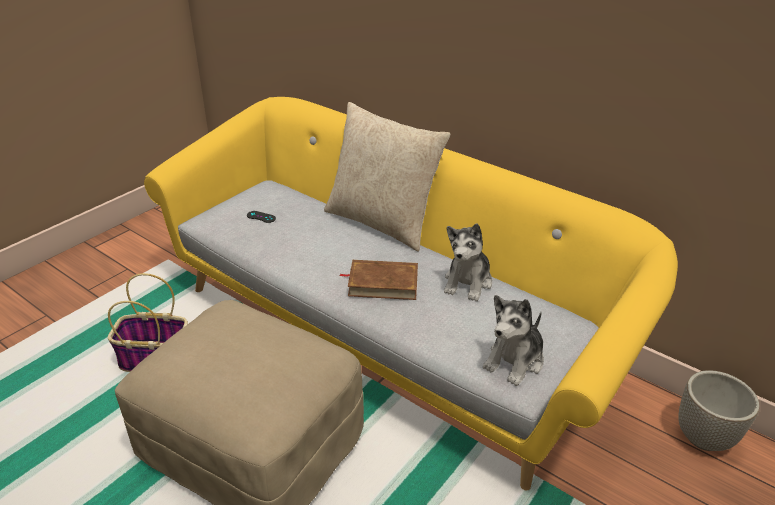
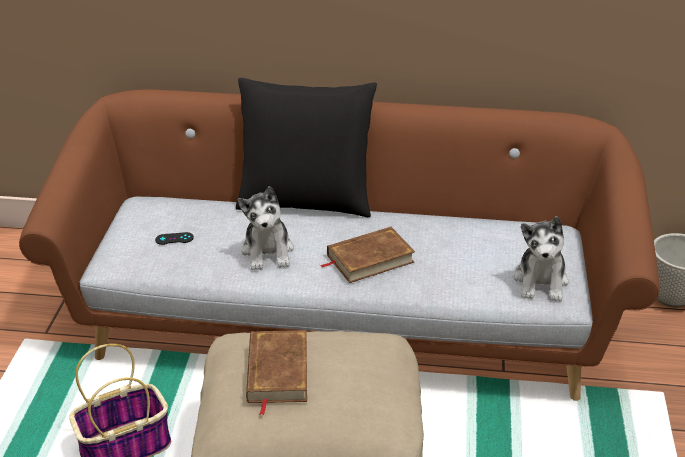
camera: 30 degrees left, 0 degrees up
yellow sofa [144,97,678,491] -> brown sofa [19,90,659,401]
beige pillow [324,102,450,252] -> black pillow [236,78,377,217]
plush toy [444,223,492,301] -> plush toy moved to [237,186,294,270]
none -> brown book [246,330,307,415]

